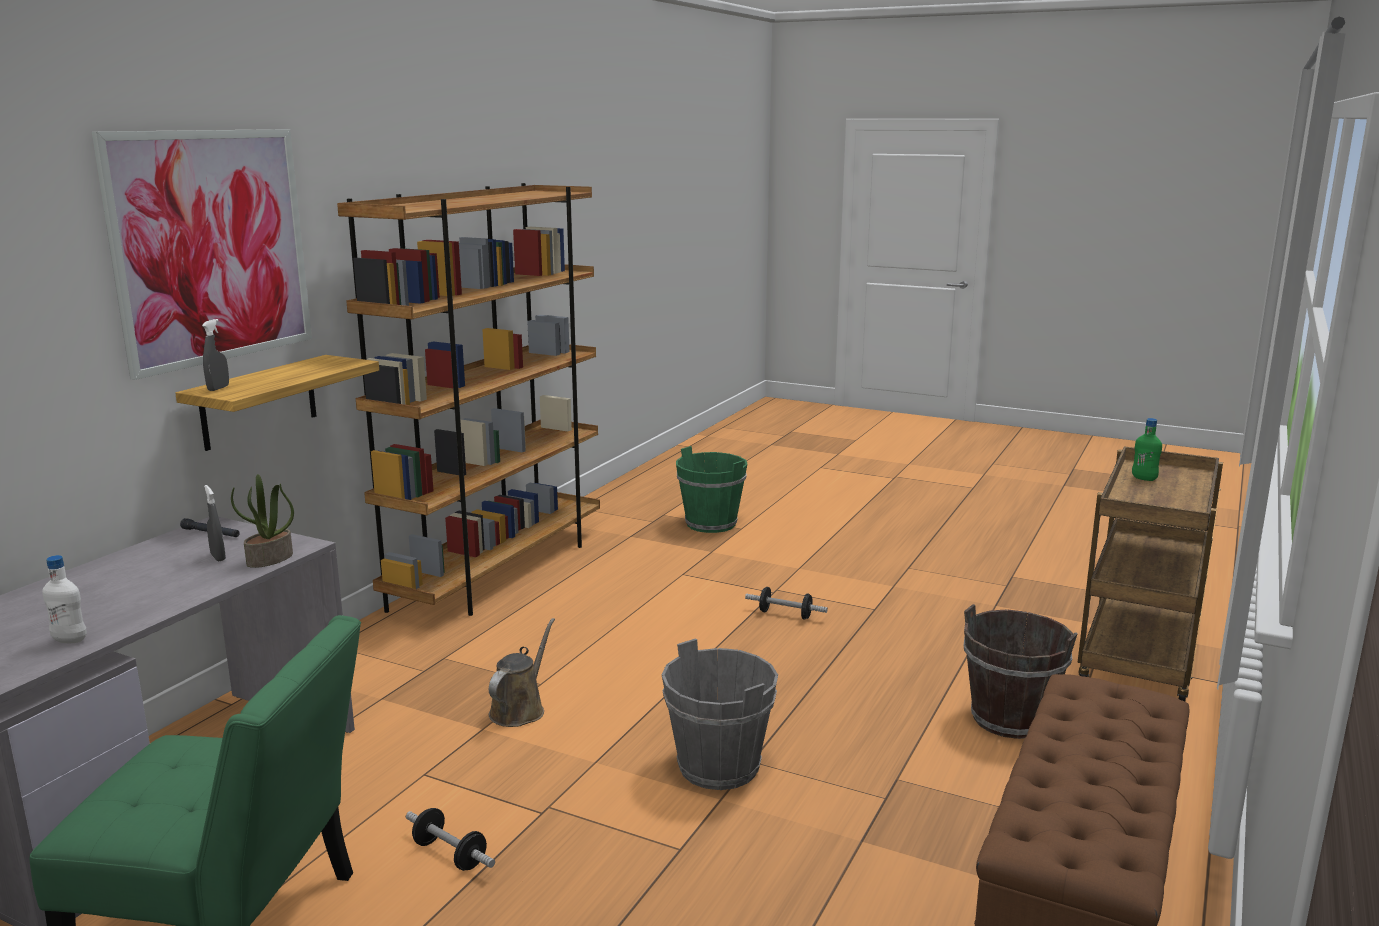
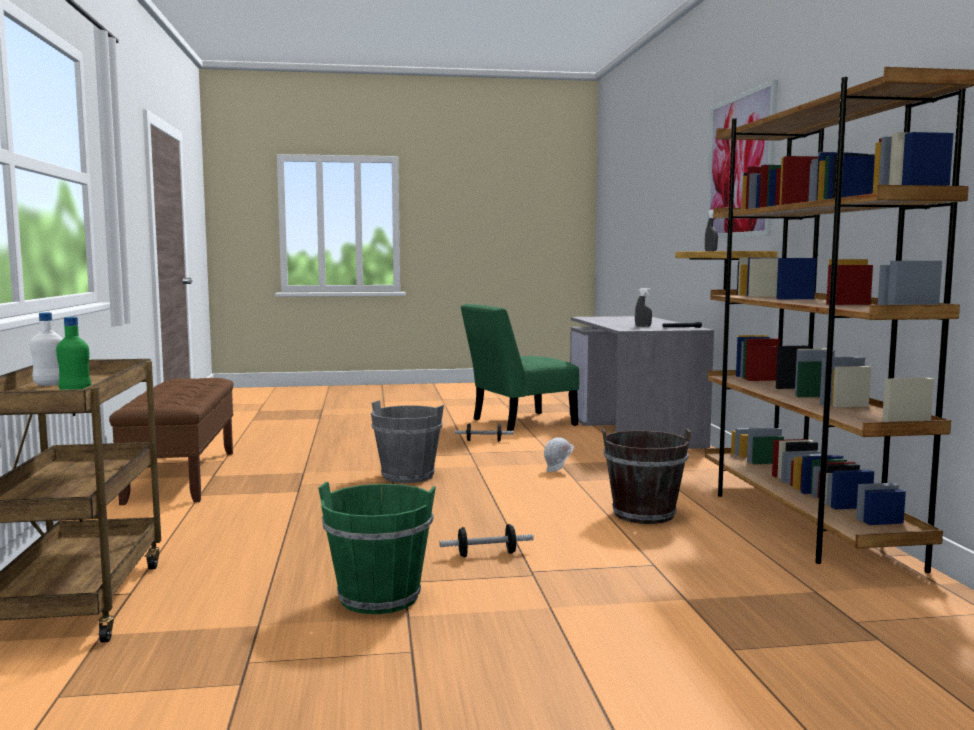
camera: 145 degrees right, 10 degrees down
white bottle [42,555,87,643] -> white bottle moved to [30,312,63,386]
potted plant [231,474,294,568] -> none
brown watering can [489,618,555,727] -> white hard hat [544,437,574,472]
green bucket [676,446,747,533] -> green bucket moved to [318,482,436,614]
brown bucket [964,604,1078,739] -> brown bucket moved to [602,428,691,524]

